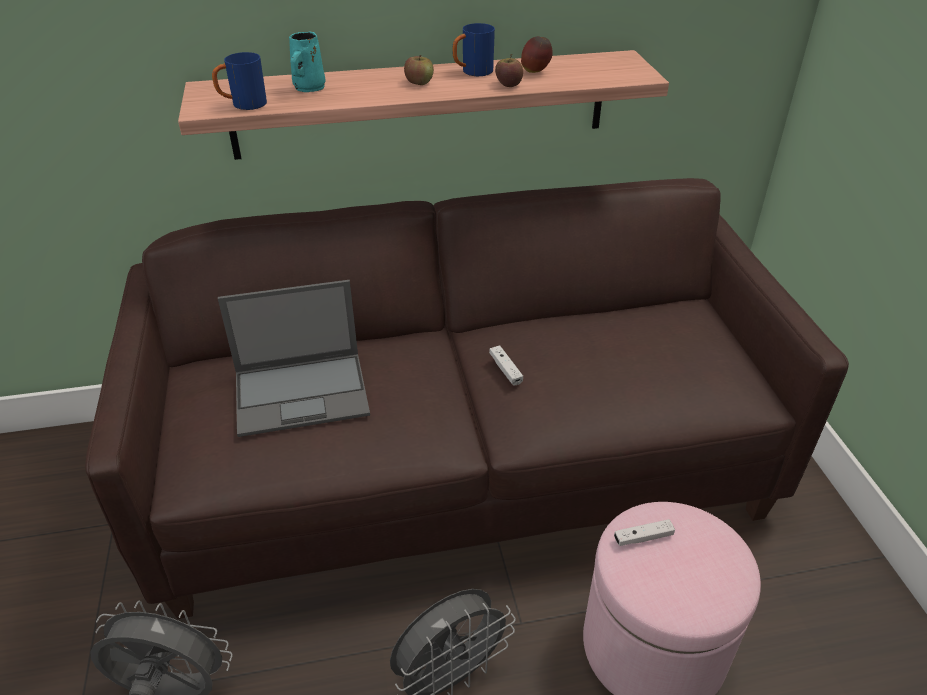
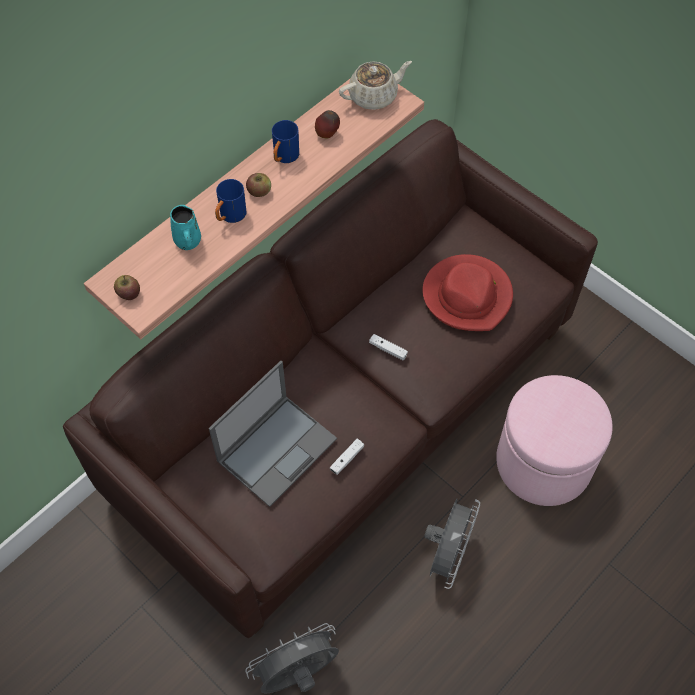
camera: 35 degrees left, 20 degrees up
blue mug [212,52,267,110] -> blue mug moved to [215,179,246,223]
apple [495,54,523,87] -> apple moved to [114,275,140,300]
white game controller [614,519,675,546] -> white game controller moved to [330,439,364,475]
none -> beige teapot [339,61,412,110]
none -> red hat [423,254,513,331]

